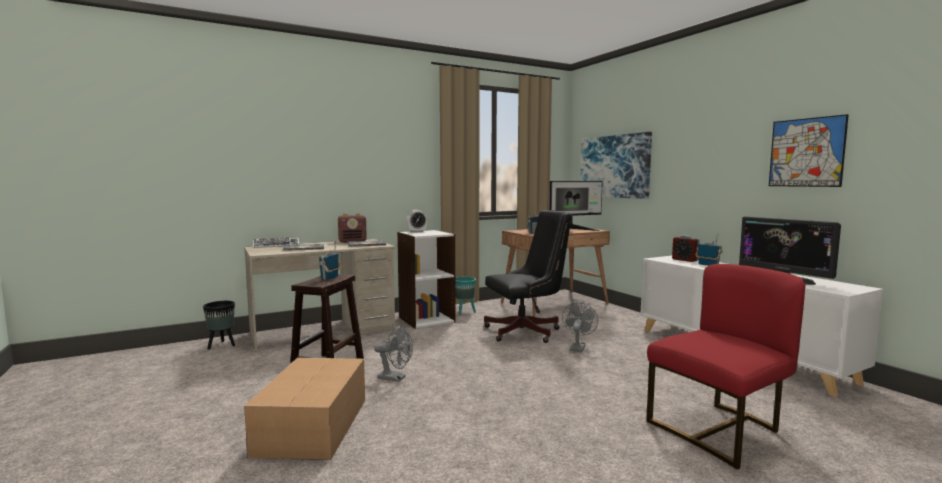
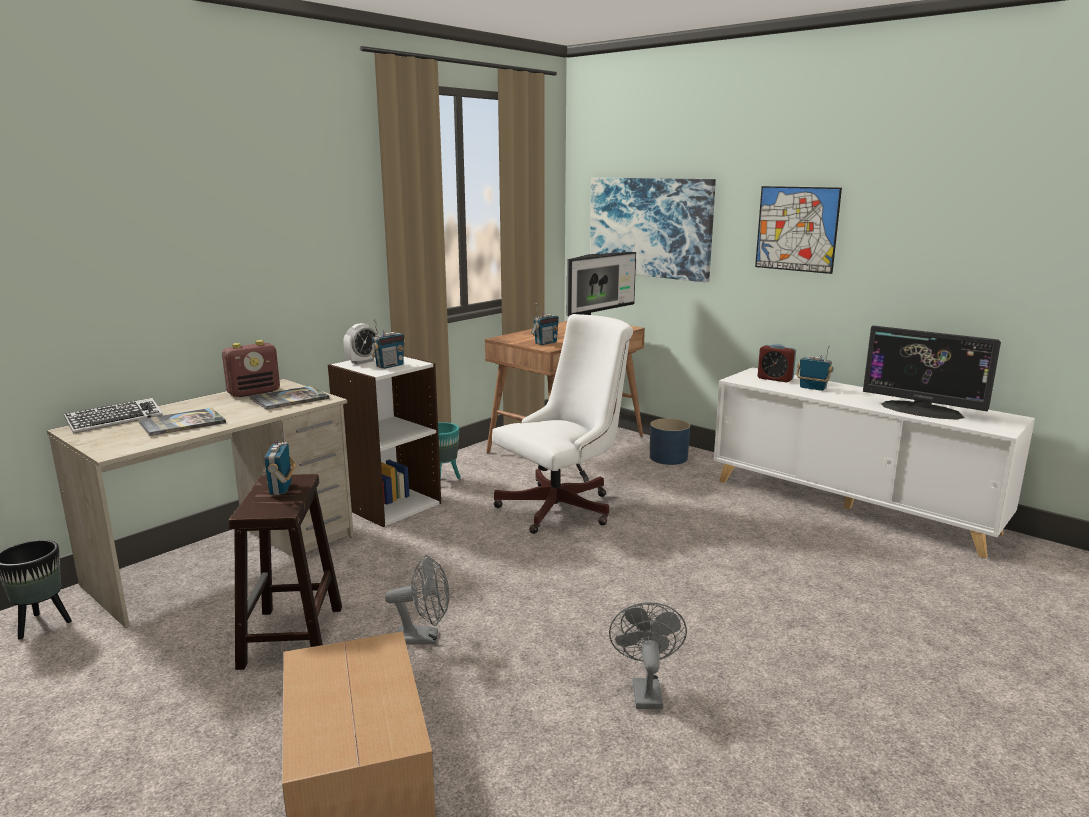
camera: 20 degrees left, 10 degrees up
black office chair [484,210,573,343] -> white office chair [492,314,633,534]
grey fan [562,303,598,352] -> grey fan moved to [609,602,687,709]
red chair [646,264,805,470] -> none
picture [769,114,849,187] -> picture moved to [755,186,842,274]
none -> radio [370,319,405,369]
none -> blue planter [650,418,690,465]

